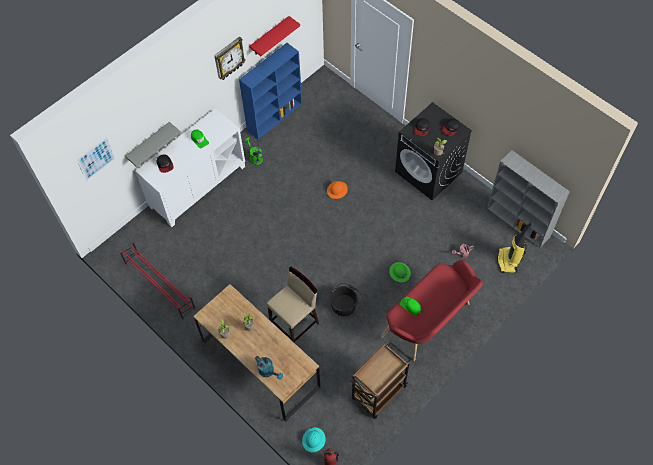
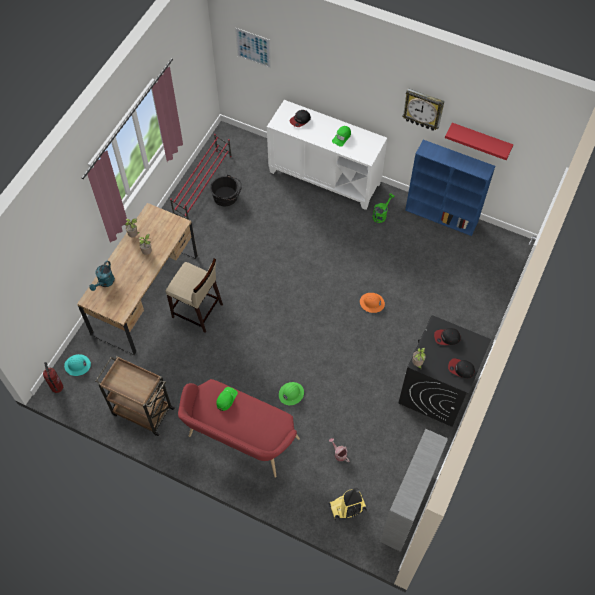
camera: 70 degrees right, 0 degrees up
grey shelf [125,122,181,167] -> none
black bucket [330,283,361,316] -> black bucket moved to [210,175,242,206]

